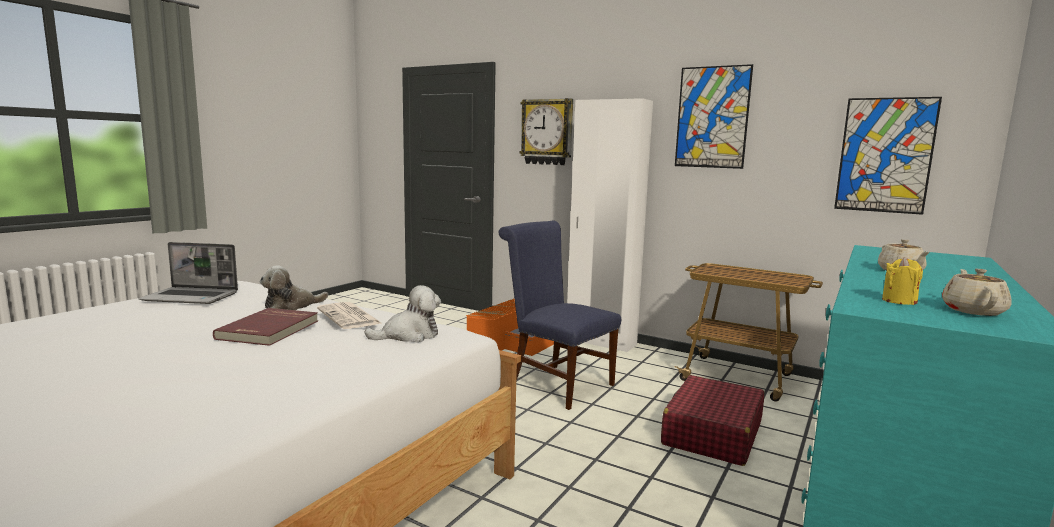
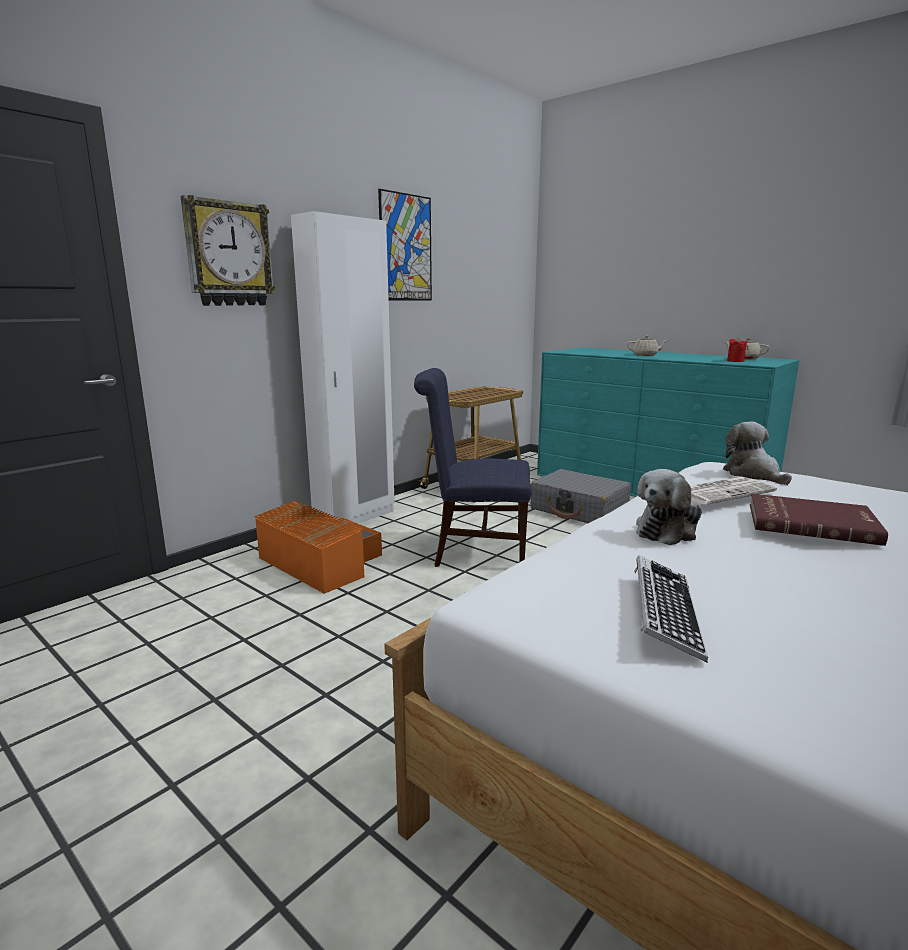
camera: 80 degrees left, 5 degrees up
laptop [138,242,238,304] -> keyboard [635,555,708,662]
plush toy [260,265,328,310] -> plush toy turned 75 degrees clockwise [636,469,702,545]
blue chair [498,221,621,410] -> blue chair turned 45 degrees clockwise [414,368,532,567]
red suitcase [661,375,764,466] -> grey suitcase [530,469,631,523]
picture [834,97,942,215] -> none
yellow candle [882,257,923,305] -> red candle [727,337,747,362]

